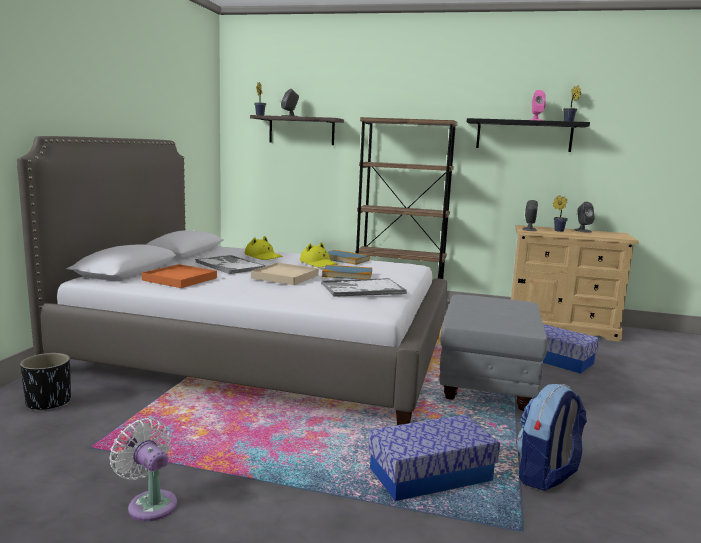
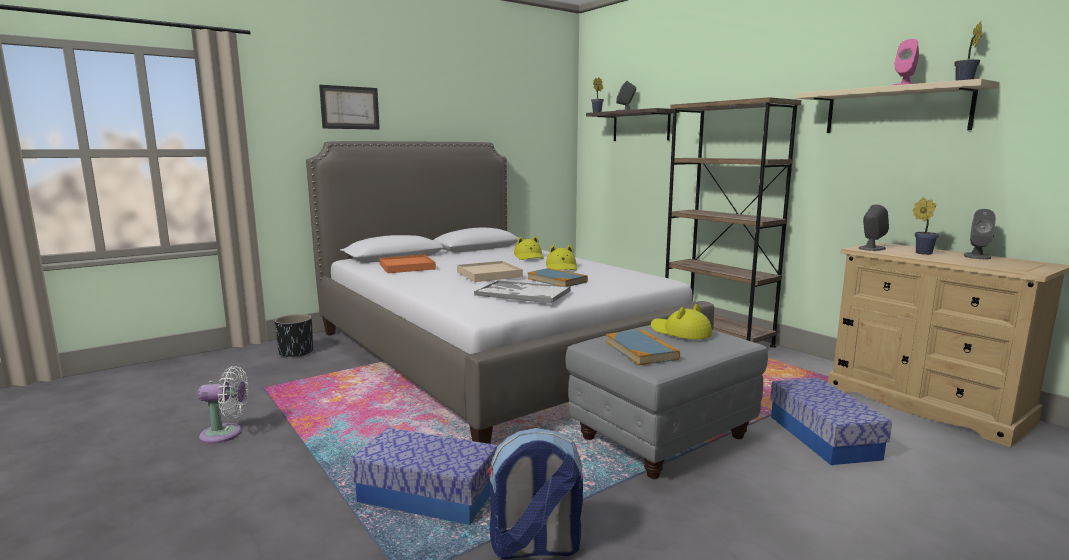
camera: 40 degrees right, 0 degrees up
white fan [109,418,177,521] -> white fan turned 90 degrees clockwise [198,366,249,444]
tray [195,255,266,274] -> none
book [328,250,370,265] -> book moved to [606,330,680,365]
black shelf [467,118,590,152] -> beige shelf [796,79,1000,133]
none -> picture [319,85,380,130]
none -> yellow hat [651,304,712,339]

